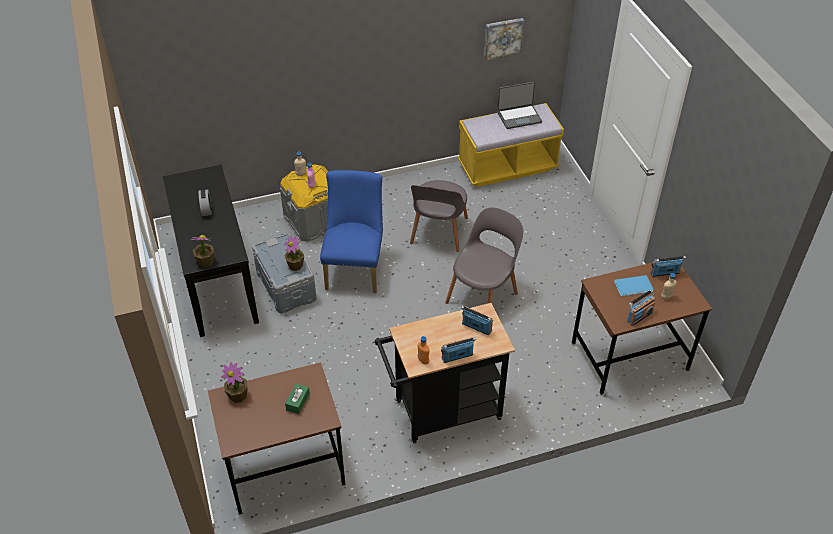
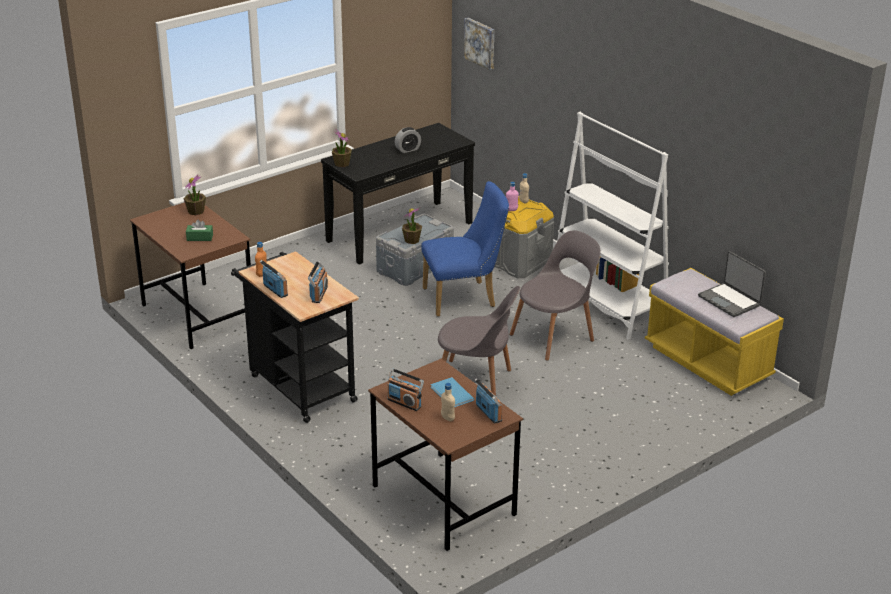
camera: 70 degrees right, 15 degrees down
grey chair [410,180,468,252] -> grey chair turned 150 degrees clockwise [510,230,600,361]
picture [484,18,524,60] -> picture moved to [464,18,494,70]
none -> white bookcase [557,112,669,340]

